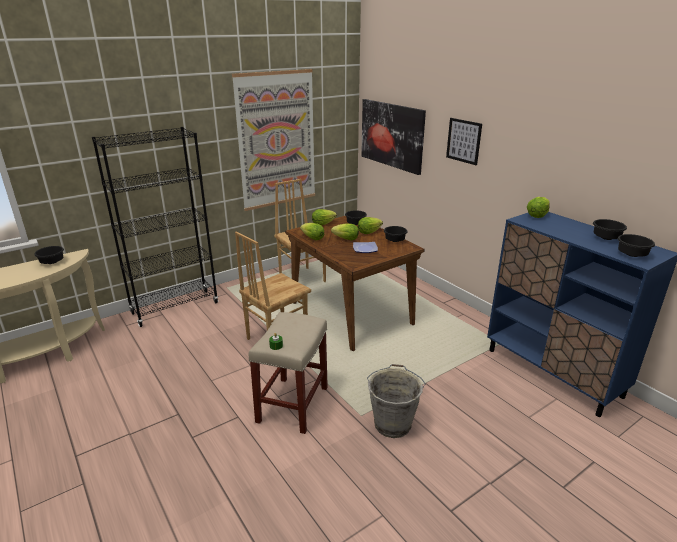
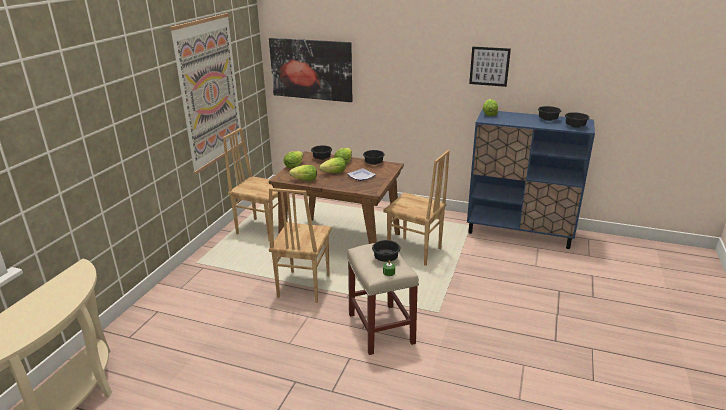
camera: 35 degrees left, 0 degrees up
black bowl [34,246,64,264] -> black bowl moved to [372,240,400,262]
black bookcase [92,127,219,327] -> none
grey bucket [367,364,426,438] -> none
picture [446,118,482,165] -> picture moved to [469,46,511,87]
none -> brown chair [383,150,450,266]

